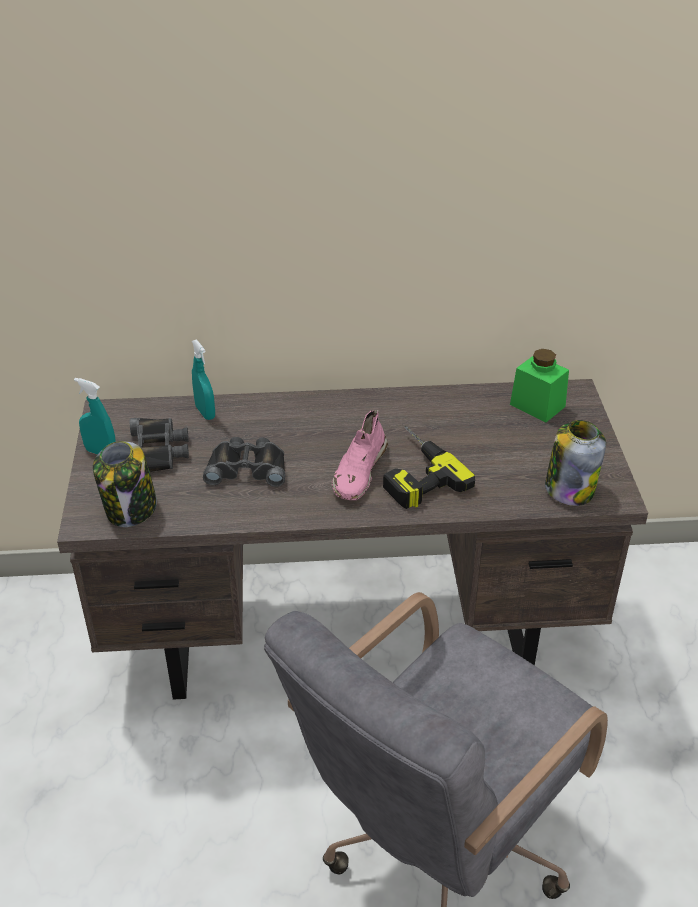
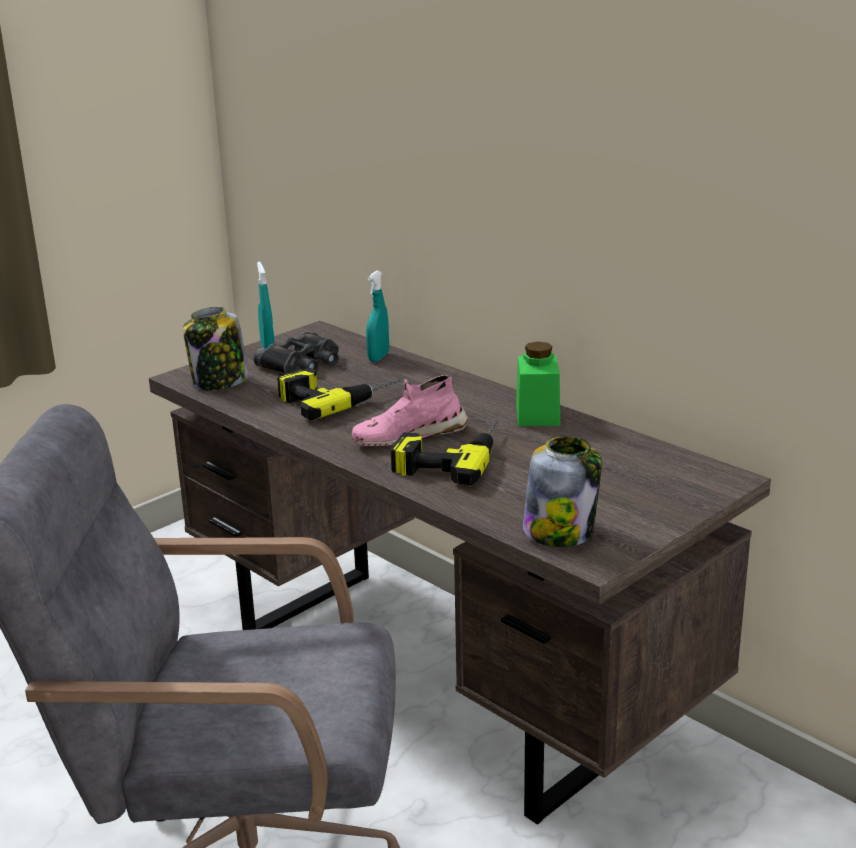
camera: 50 degrees right, 15 degrees down
black binoculars [203,437,285,487] -> power drill [277,368,401,421]
green jar [510,349,569,422] -> green jar moved to [516,341,560,426]

